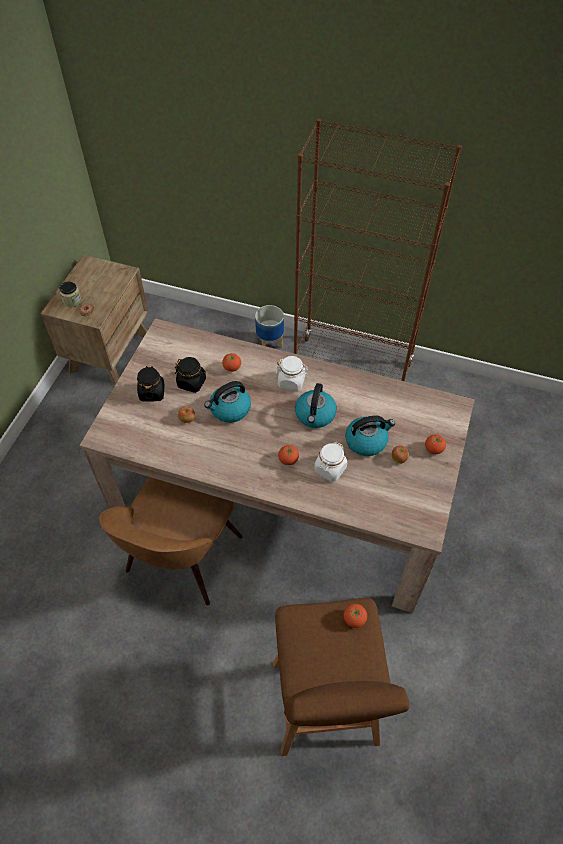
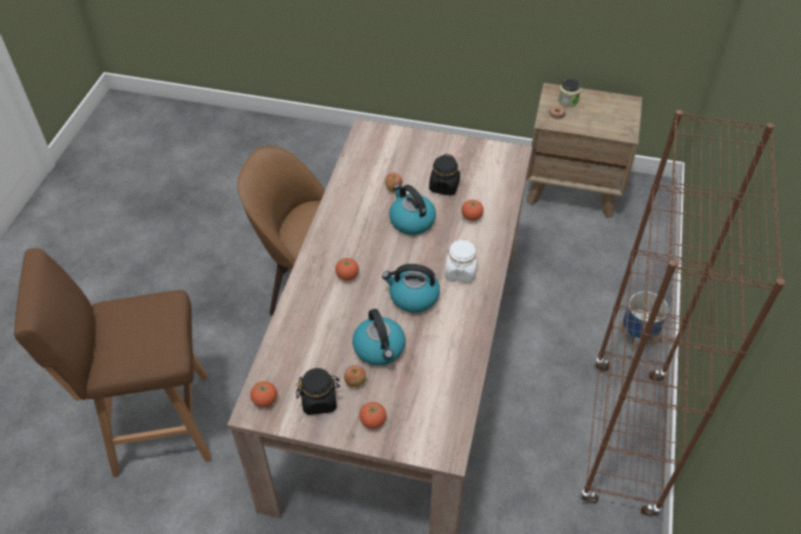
camera: 85 degrees right, 5 degrees down
black jar [137,366,165,402] -> black jar moved to [296,368,340,415]
white jar [314,442,347,482] -> none
tomato [344,604,367,628] -> tomato moved to [250,381,277,407]

